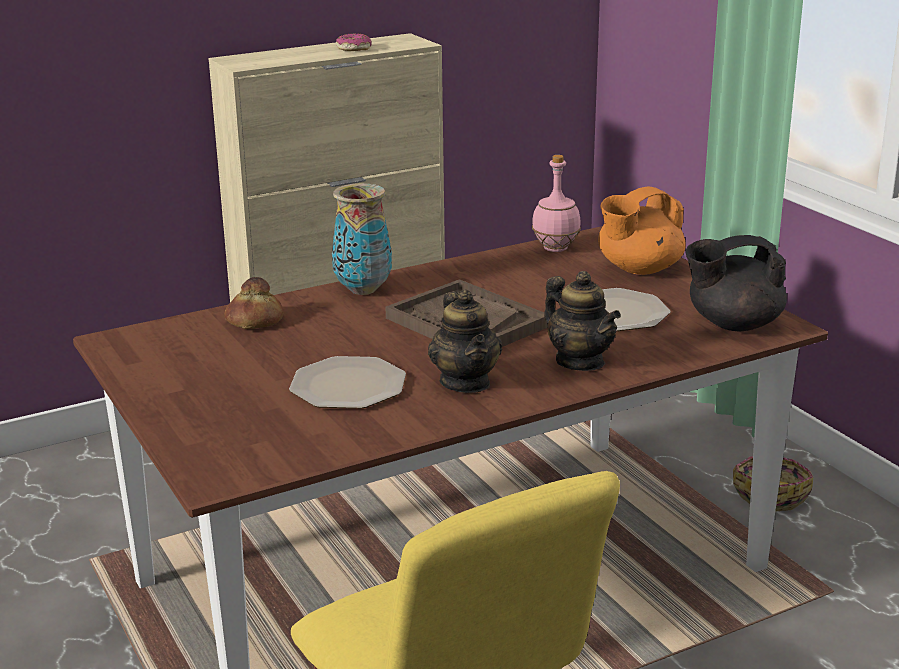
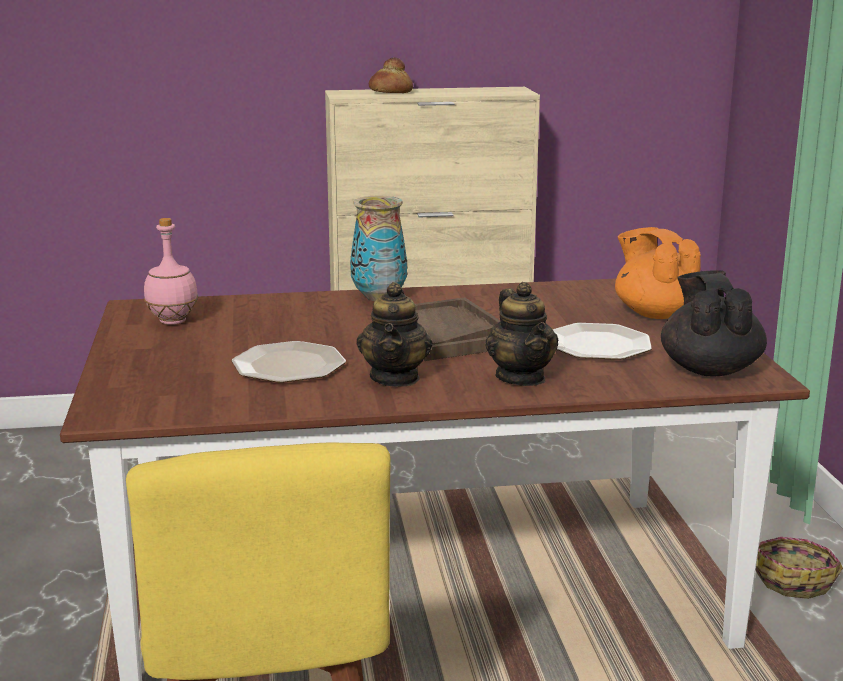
camera: 20 degrees right, 5 degrees down
bread [225,277,283,329] -> bread moved to [369,57,413,93]
donut [336,34,371,51] -> none
pink bottle [532,155,581,252] -> pink bottle moved to [144,218,198,325]
orange teapot [598,186,686,275] -> orange teapot turned 75 degrees clockwise [615,227,701,319]
black teapot [685,235,787,331] -> black teapot turned 75 degrees clockwise [661,270,767,376]

